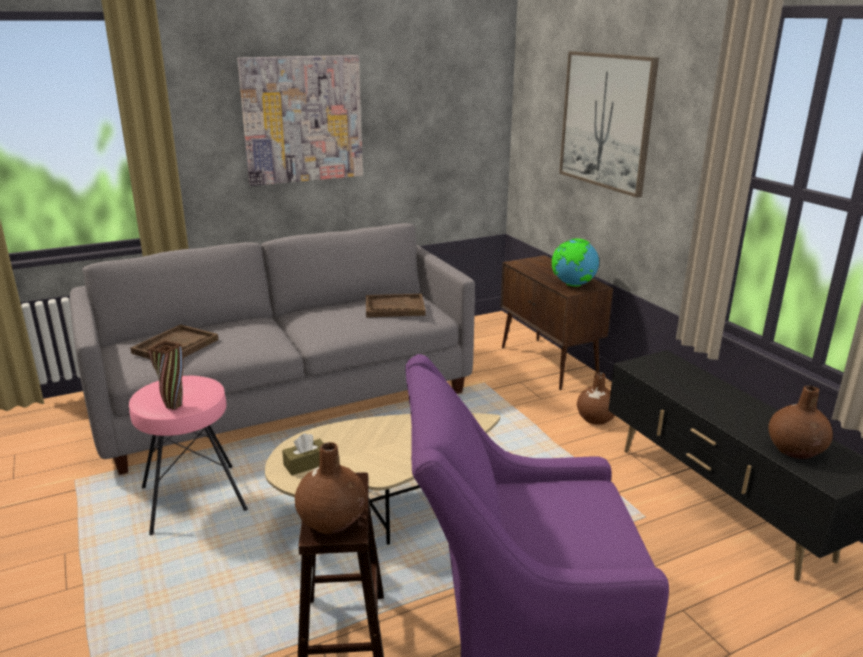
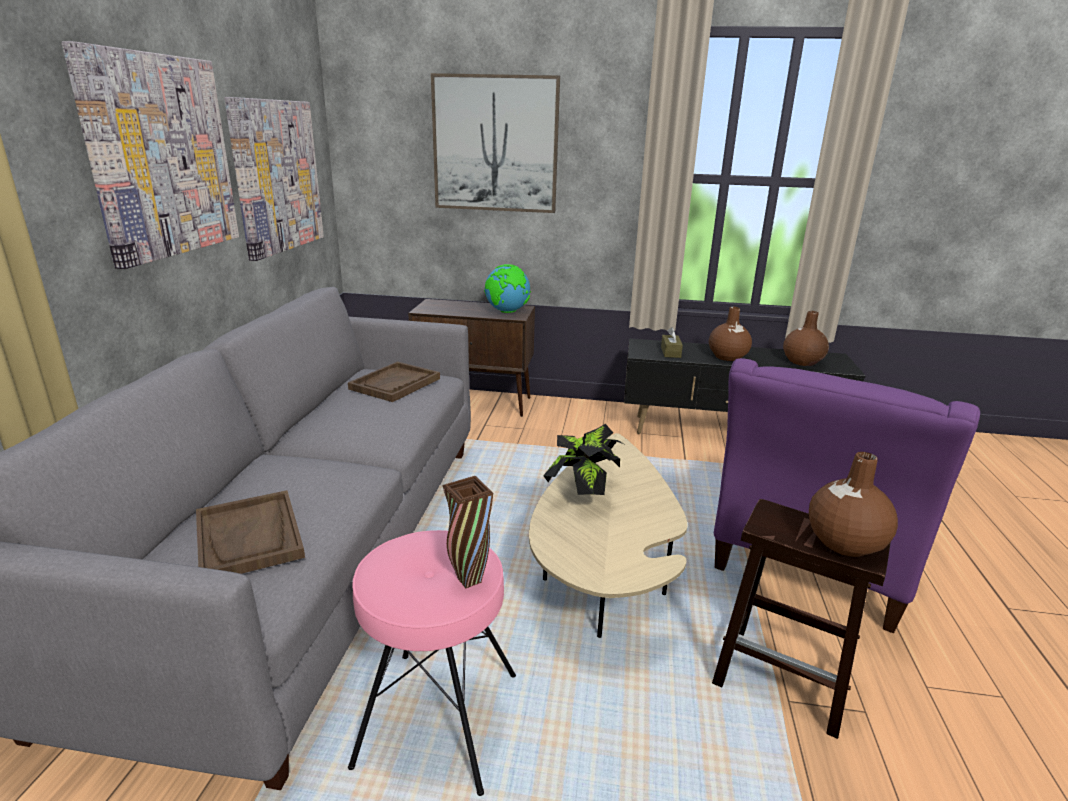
camera: 55 degrees left, 0 degrees up
brown tissue box [282,433,324,475] -> brown tissue box moved to [661,327,683,358]
brown vase [577,372,615,425] -> brown vase moved to [709,307,752,361]
none -> picture [224,97,324,261]
none -> potted plant [543,424,624,495]

